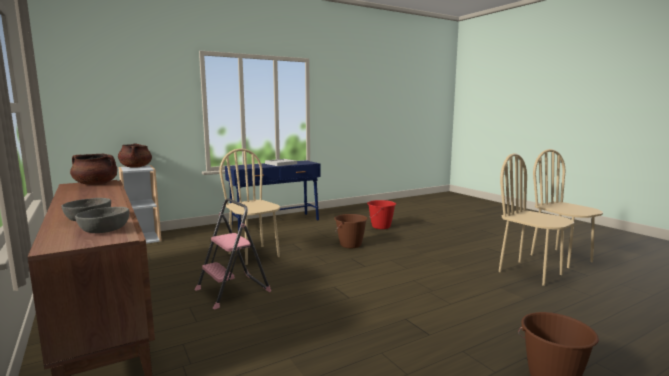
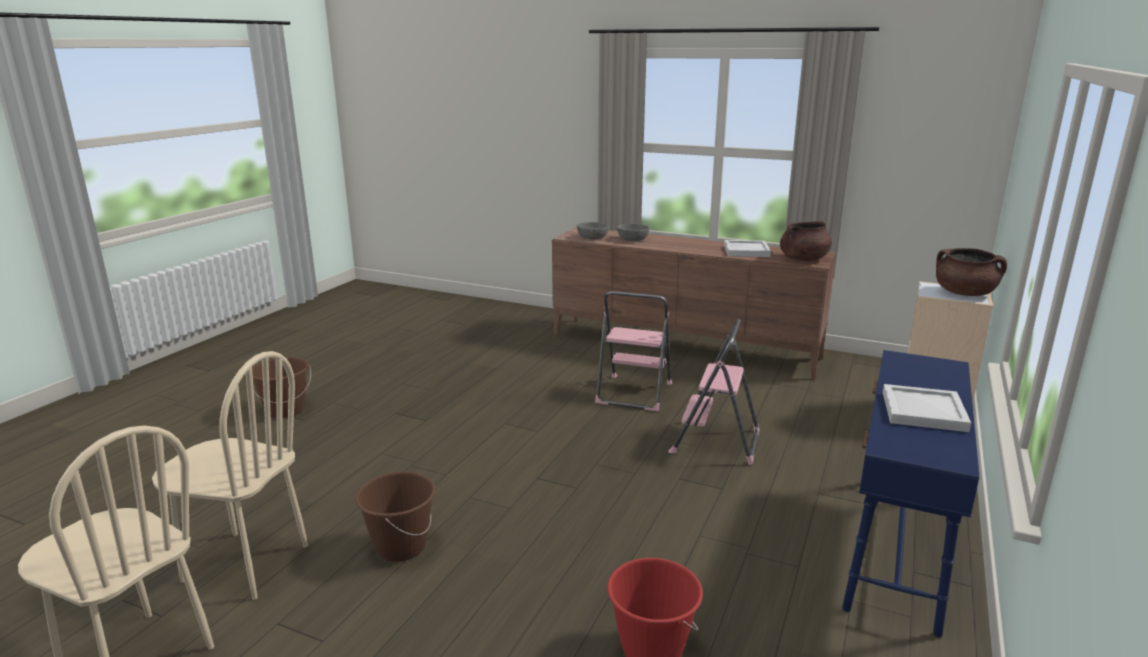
camera: 145 degrees right, 10 degrees up
beige chair [219,148,280,265] -> pink step ladder [668,319,759,465]
brown bucket [334,214,368,248] -> brown bucket moved to [355,472,435,562]
none -> white tray [724,240,771,257]

